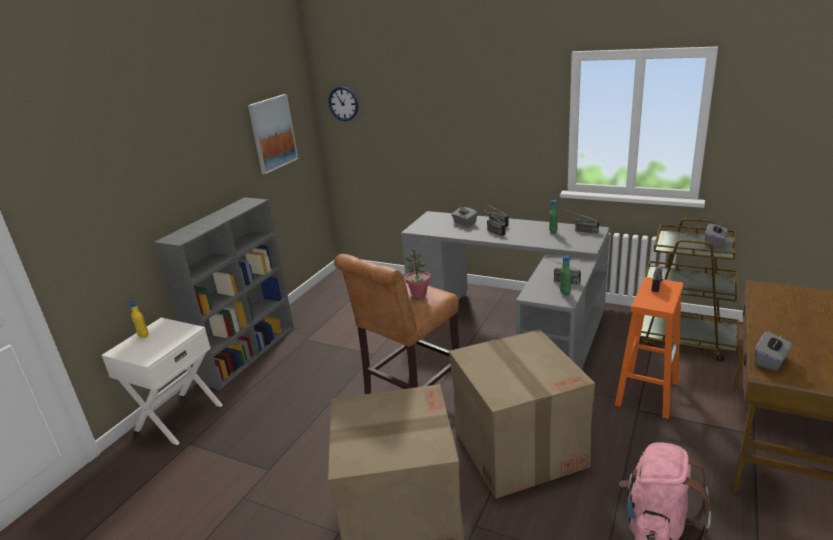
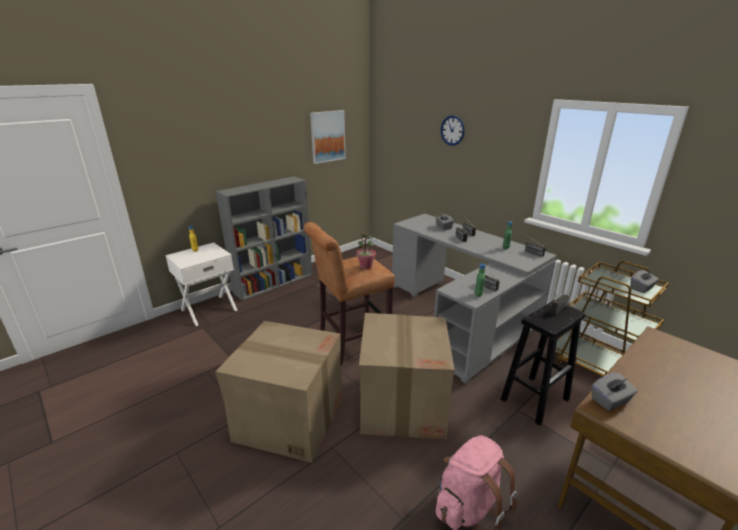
camera: 20 degrees right, 0 degrees up
wall clock [329,87,358,121] -> wall clock moved to [441,115,465,146]
orange stool [615,277,684,419] -> black stool [501,300,586,426]

